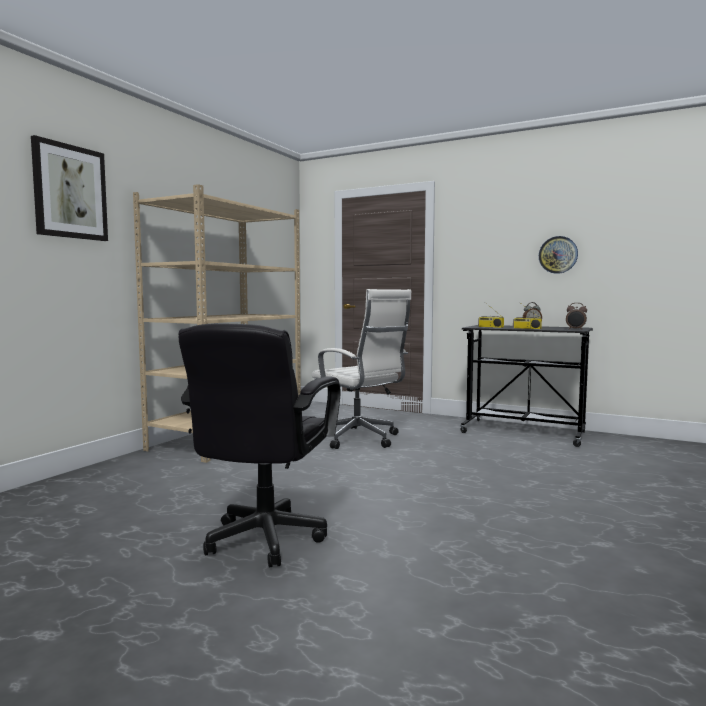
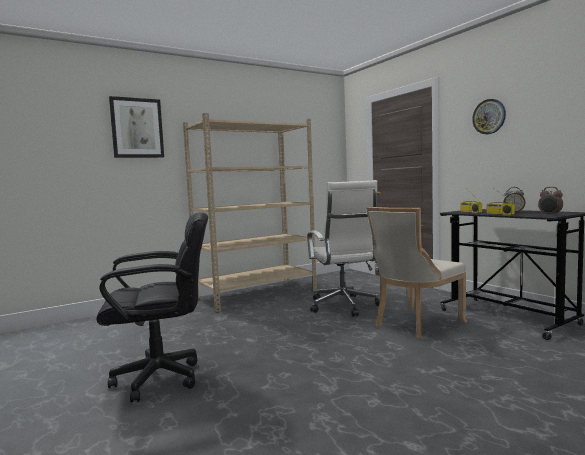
camera: 30 degrees right, 0 degrees up
black office chair [178,323,340,567] -> black office chair turned 150 degrees counterclockwise [96,212,208,403]
wall clock [539,236,578,274] -> wall clock moved to [472,99,506,134]
none -> beige chair [366,207,467,339]

